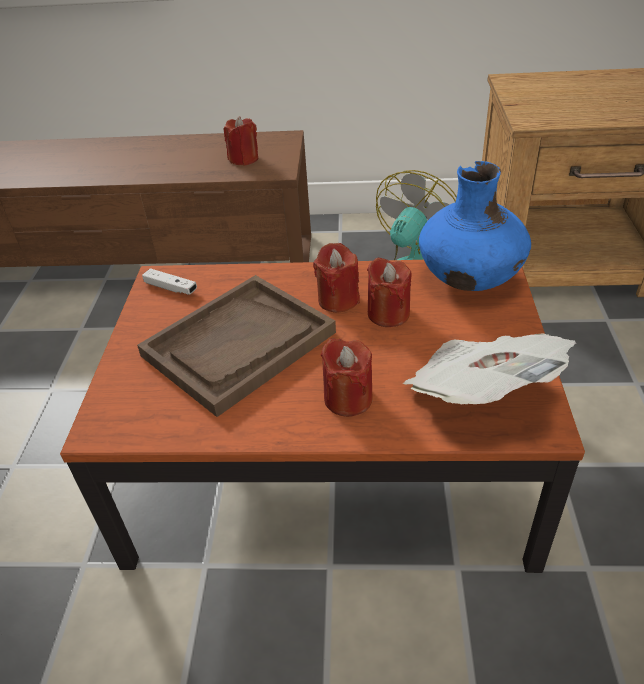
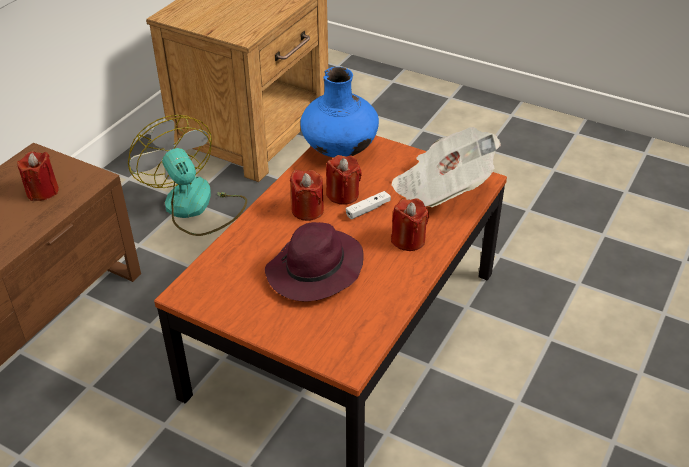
camera: 65 degrees left, 0 degrees up
brown tray [137,275,336,417] -> purple hat [265,222,364,302]
white game controller [142,268,197,295] -> white game controller moved to [346,191,391,219]

